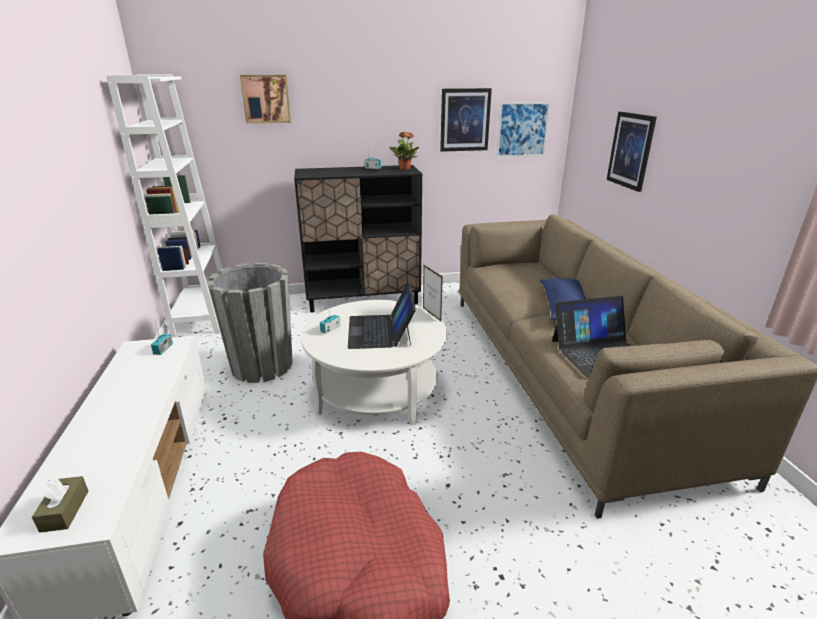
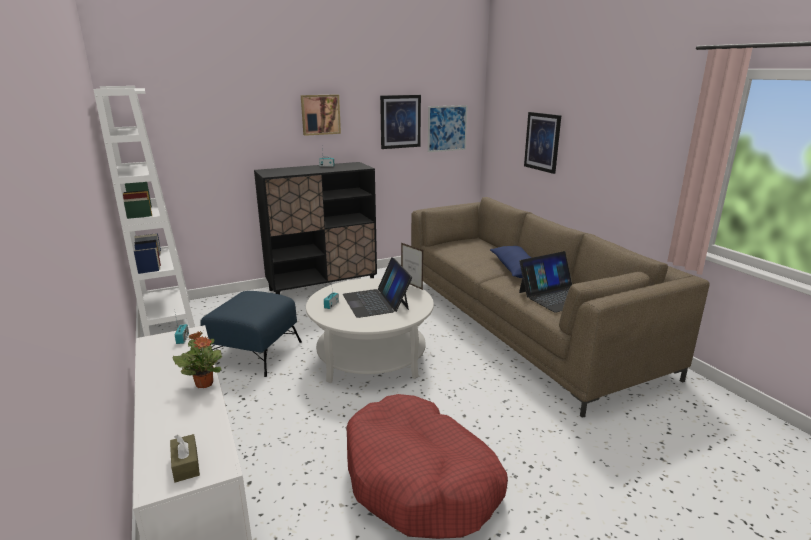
camera: 15 degrees left, 5 degrees down
grey planter [207,263,293,383] -> blue ottoman [200,291,302,377]
picture [240,75,291,123] -> picture moved to [301,94,341,136]
potted plant [389,132,419,170] -> potted plant moved to [173,331,222,388]

